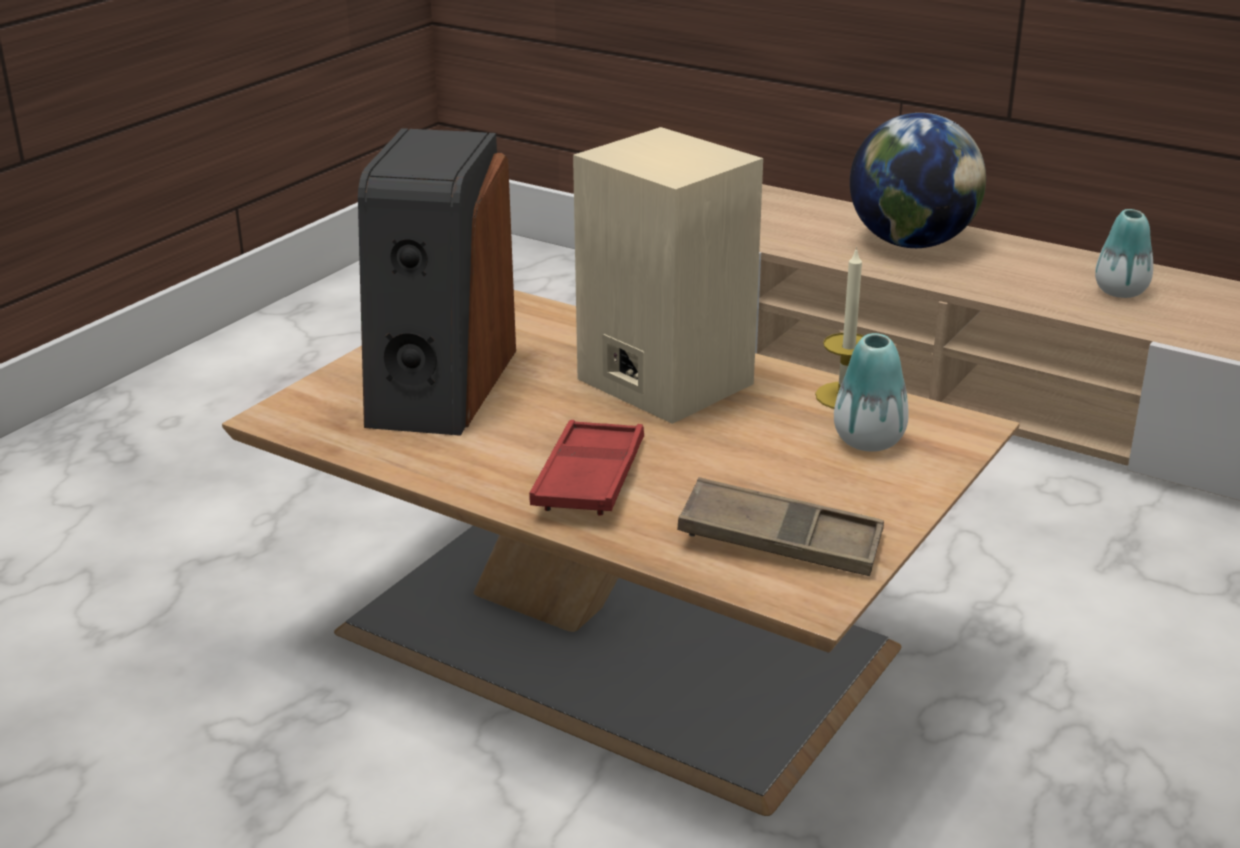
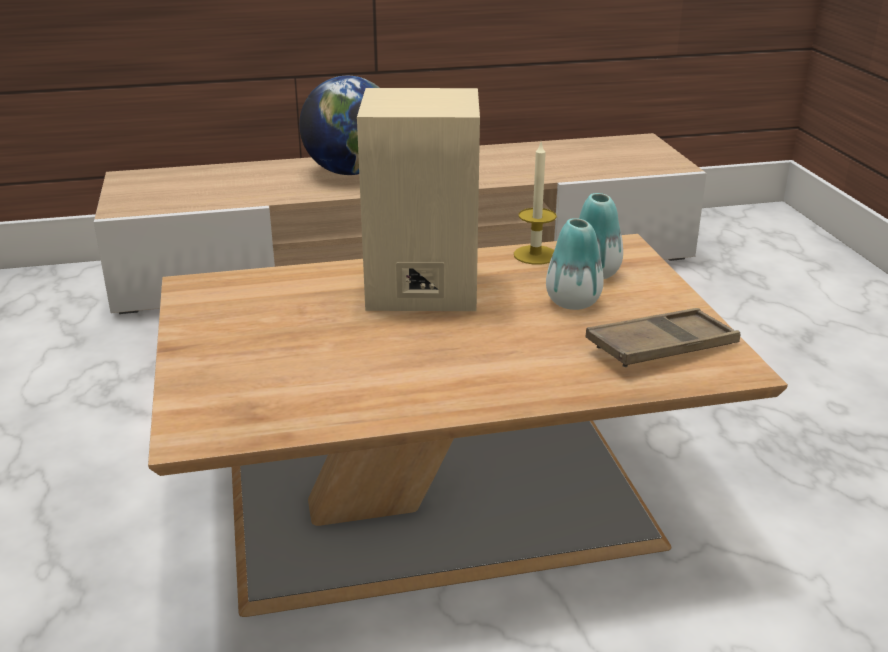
camera: 45 degrees left, 0 degrees up
speaker [358,128,516,436] -> none
red tray [529,420,644,516] -> none
vase [1095,209,1153,298] -> vase moved to [546,218,604,310]

